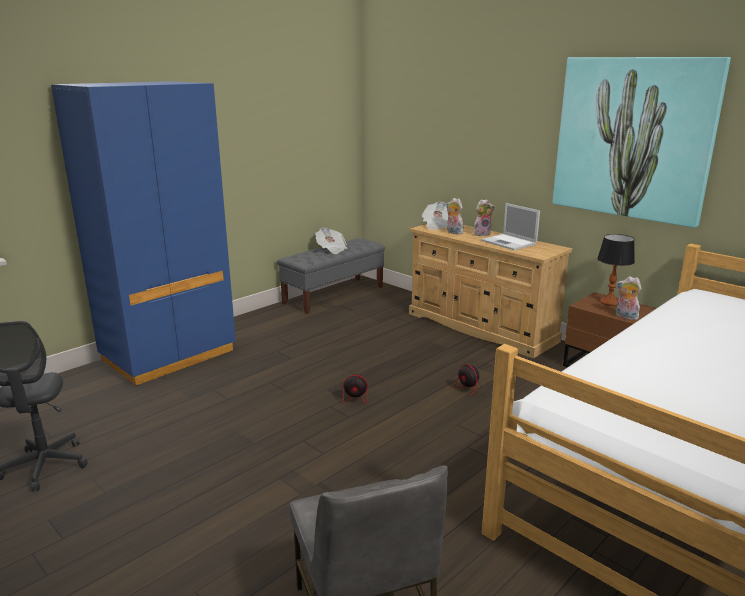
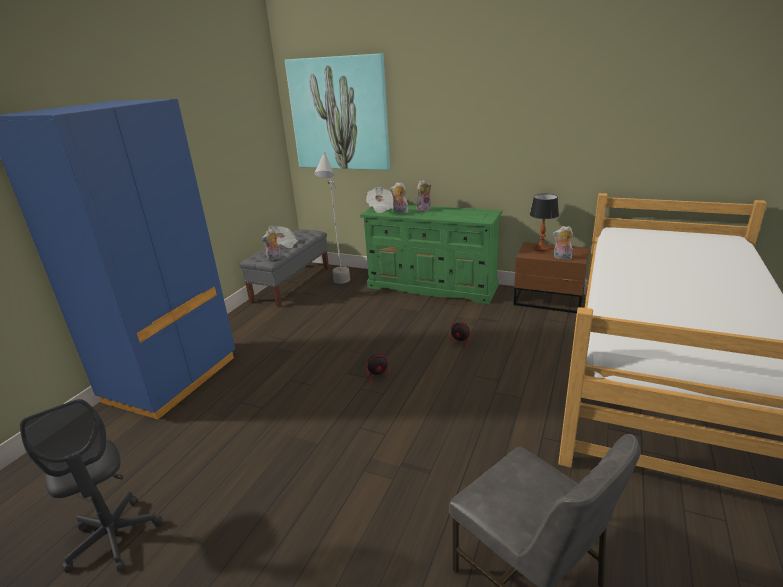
camera: 20 degrees left, 5 degrees up
beige dresser [409,224,573,359] -> green dresser [360,205,502,304]
laptop [481,203,540,250] -> none
picture [552,57,731,228] -> picture moved to [285,53,390,170]
none -> plush toy [261,229,282,261]
none -> grey floor lamp [314,152,350,284]

